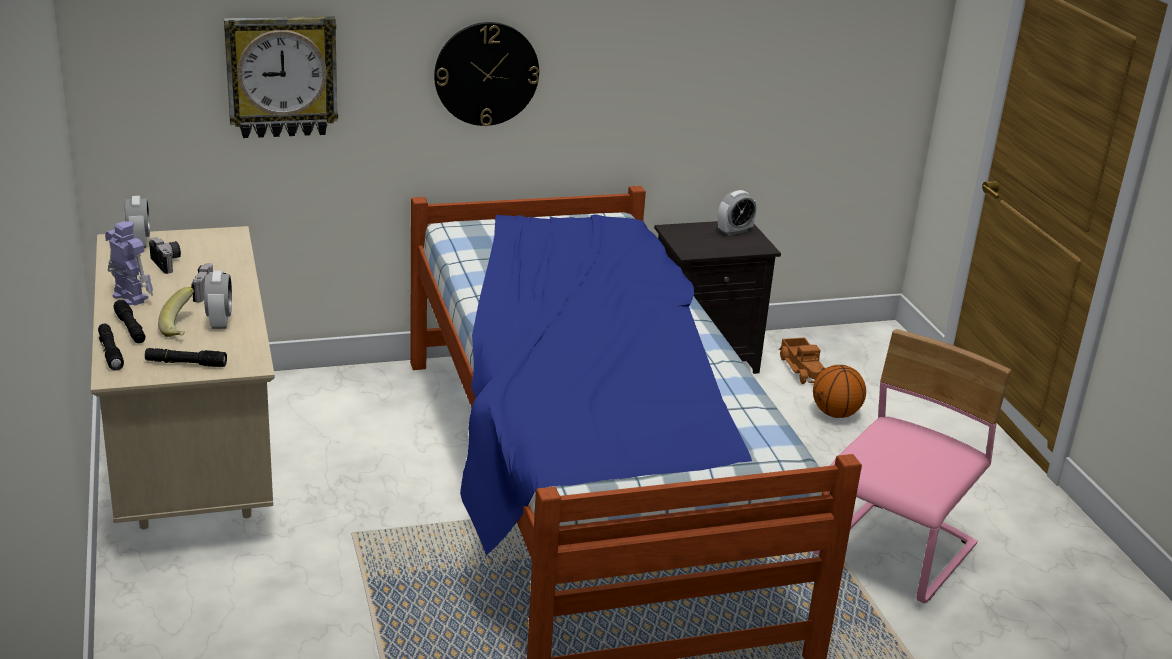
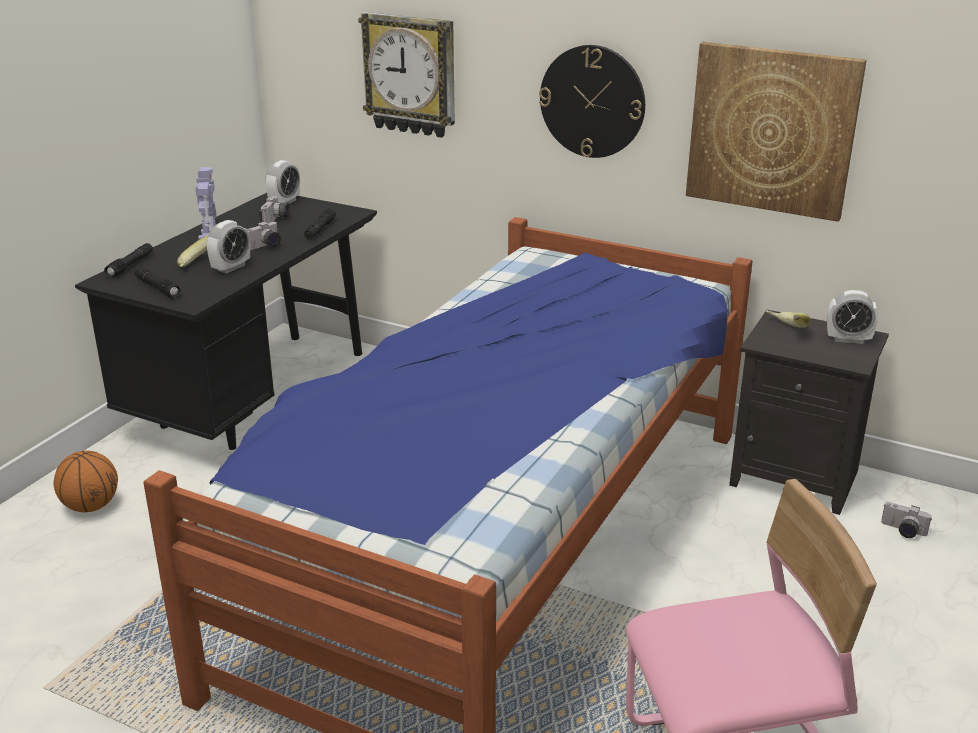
camera: 45 degrees right, 0 degrees up
beige desk [91,226,275,529] -> black desk [75,193,377,450]
black flashlight [113,300,145,343] -> black flashlight moved to [304,208,336,239]
toy truck [778,338,826,384] -> camera [881,502,932,538]
basketball [813,365,866,418] -> basketball moved to [53,450,118,512]
none -> picture [686,42,867,222]
none -> banana [766,310,811,328]

